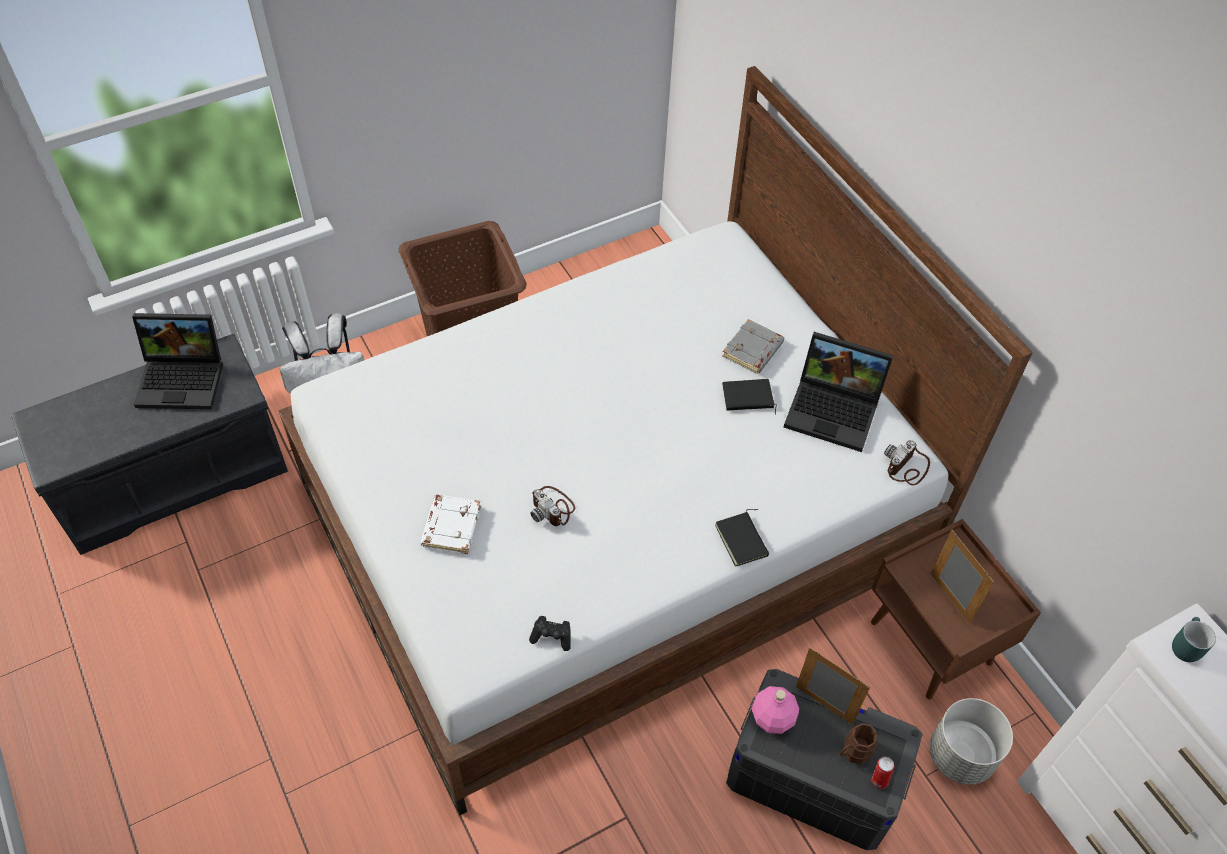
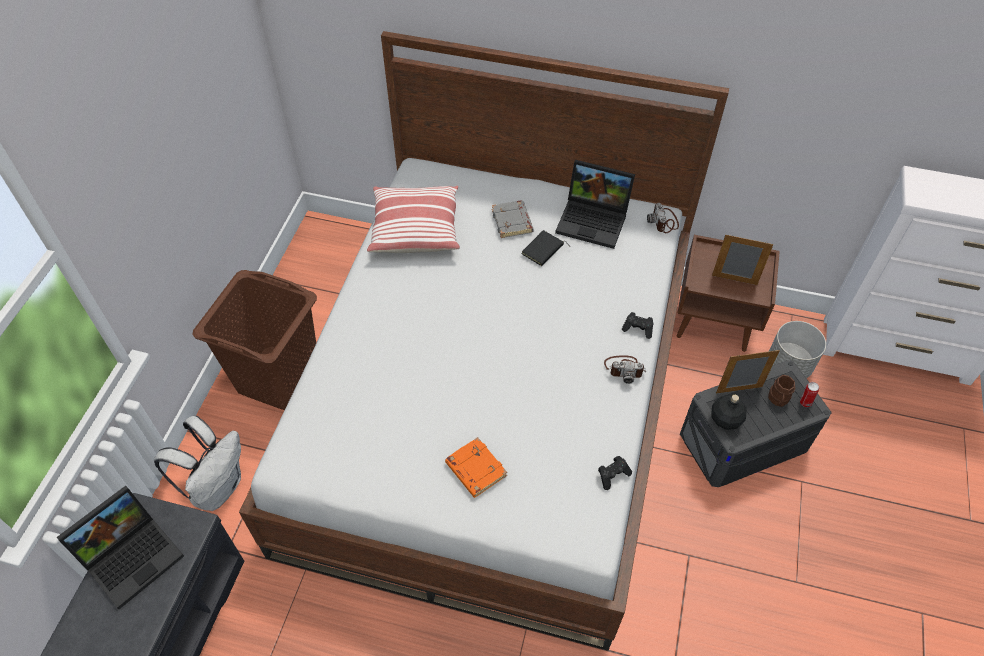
camera: 45 degrees left, 0 degrees up
white book [420,495,481,554] -> orange book [445,437,507,498]
camera [530,486,575,526] -> camera moved to [604,356,646,384]
black book [715,509,769,567] -> black game controller [622,312,653,339]
pink bottle [752,686,799,734] -> black bottle [711,395,747,430]
laptop [784,332,893,452] -> laptop turned 45 degrees clockwise [555,160,635,249]
turquoise mug [1172,617,1216,662] -> none
none -> pillow [367,186,460,253]

